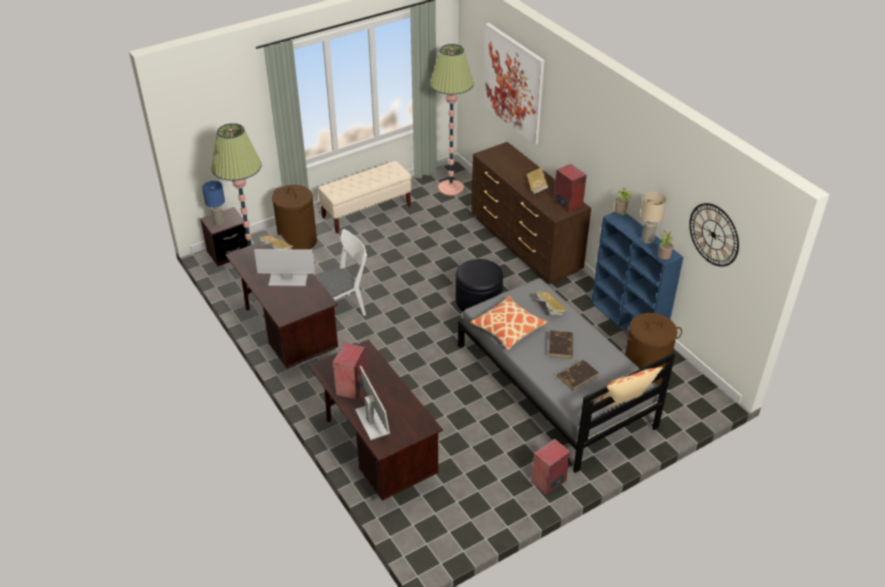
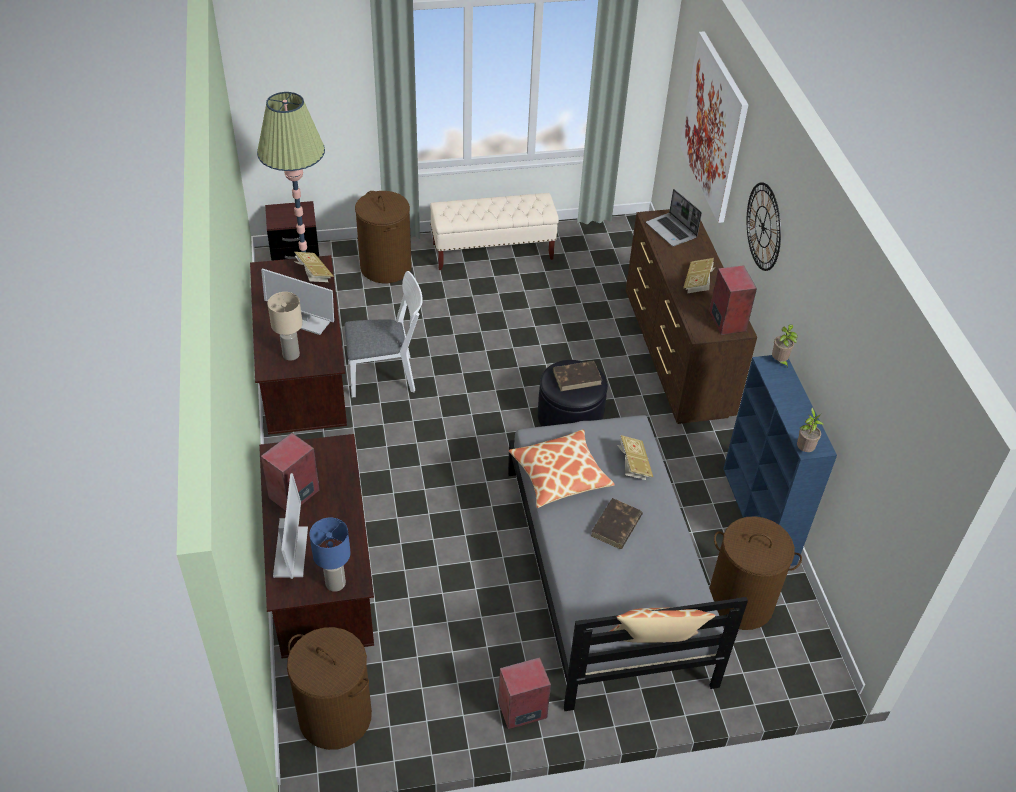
camera: 20 degrees right, 5 degrees up
blue table lamp [202,181,225,226] -> blue table lamp moved to [309,517,351,592]
floor lamp [430,44,474,196] -> none
brown book [557,360,599,391] -> brown book moved to [553,361,602,391]
beige table lamp [641,192,667,244] -> beige table lamp moved to [268,292,303,361]
wall clock [689,203,739,267] -> wall clock moved to [747,182,781,271]
none -> brown laundry basket [287,627,372,750]
none -> laptop [646,189,702,246]

